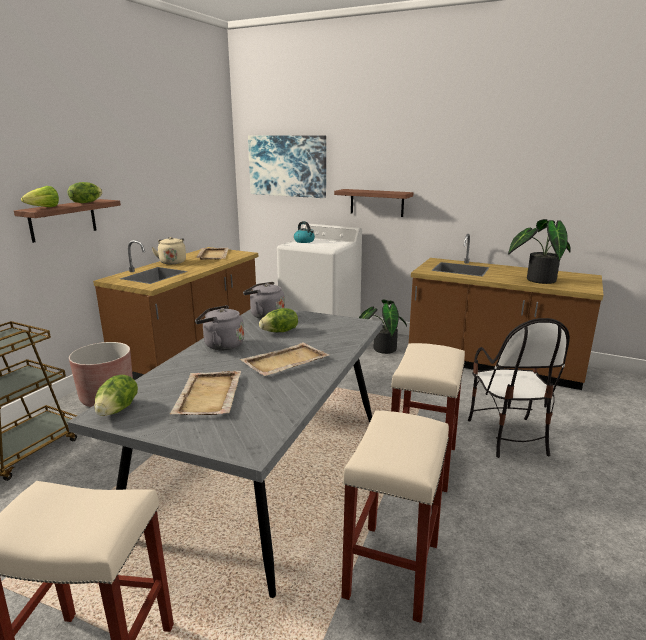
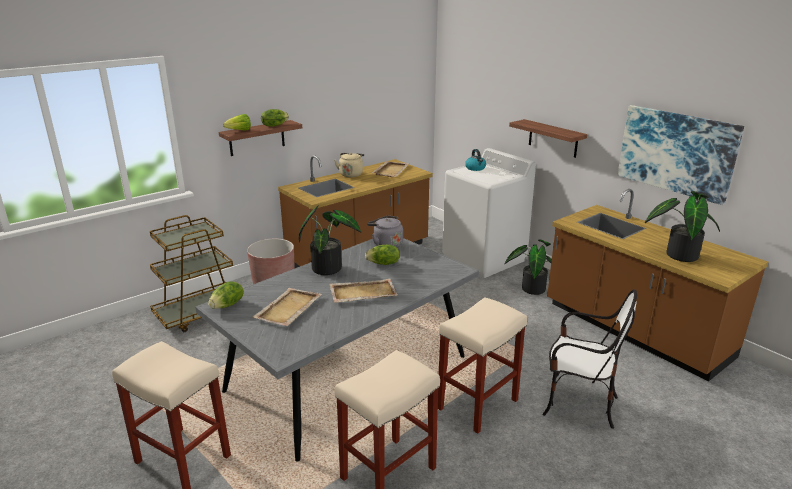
camera: 25 degrees right, 5 degrees up
grey kettle [195,305,244,350] -> potted plant [299,206,361,275]
picture [248,135,326,198] -> picture moved to [617,105,744,205]
chair [468,318,570,458] -> chair turned 90 degrees counterclockwise [542,289,637,429]

